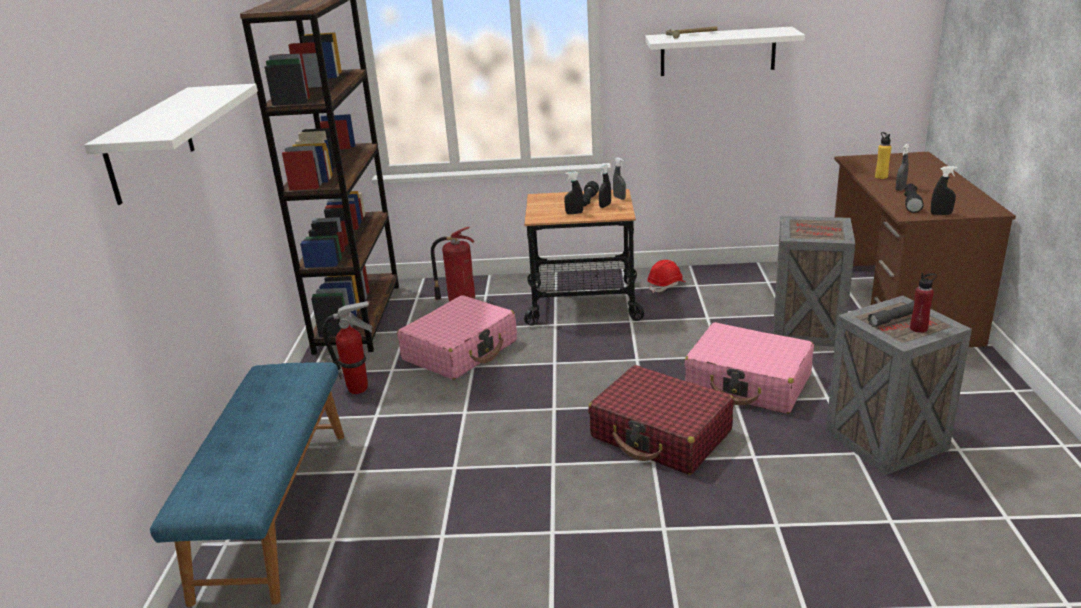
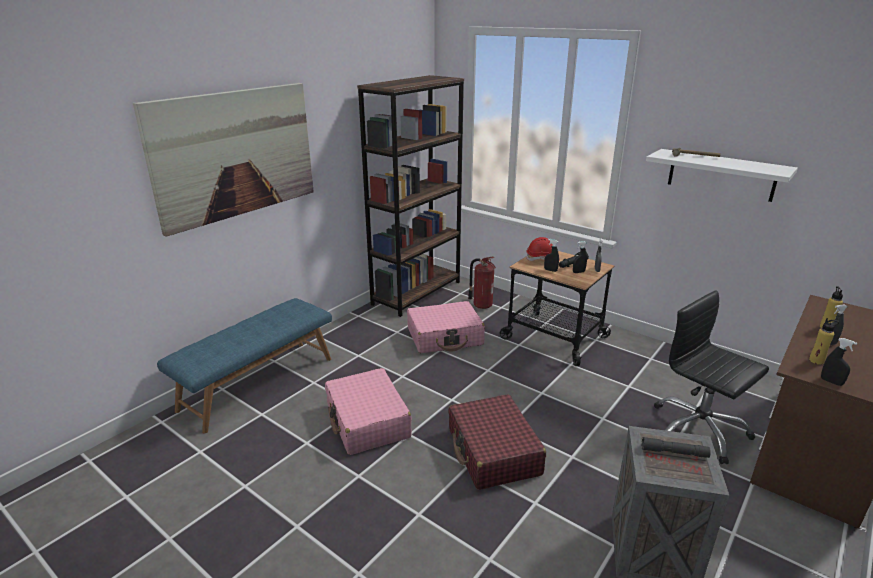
camera: 35 degrees right, 0 degrees up
white shelf [85,83,258,205] -> picture [133,83,314,237]
fire extinguisher [323,300,373,394] -> none
red hard hat [647,260,685,293] -> red hard hat moved to [526,237,560,261]
pink suitcase [685,322,814,414] -> pink suitcase moved to [325,368,412,455]
crate [774,216,855,347] -> black office chair [654,290,769,464]
black flashlight [904,183,924,213] -> yellow bottle [809,318,839,365]
red bottle [910,273,937,333] -> none

